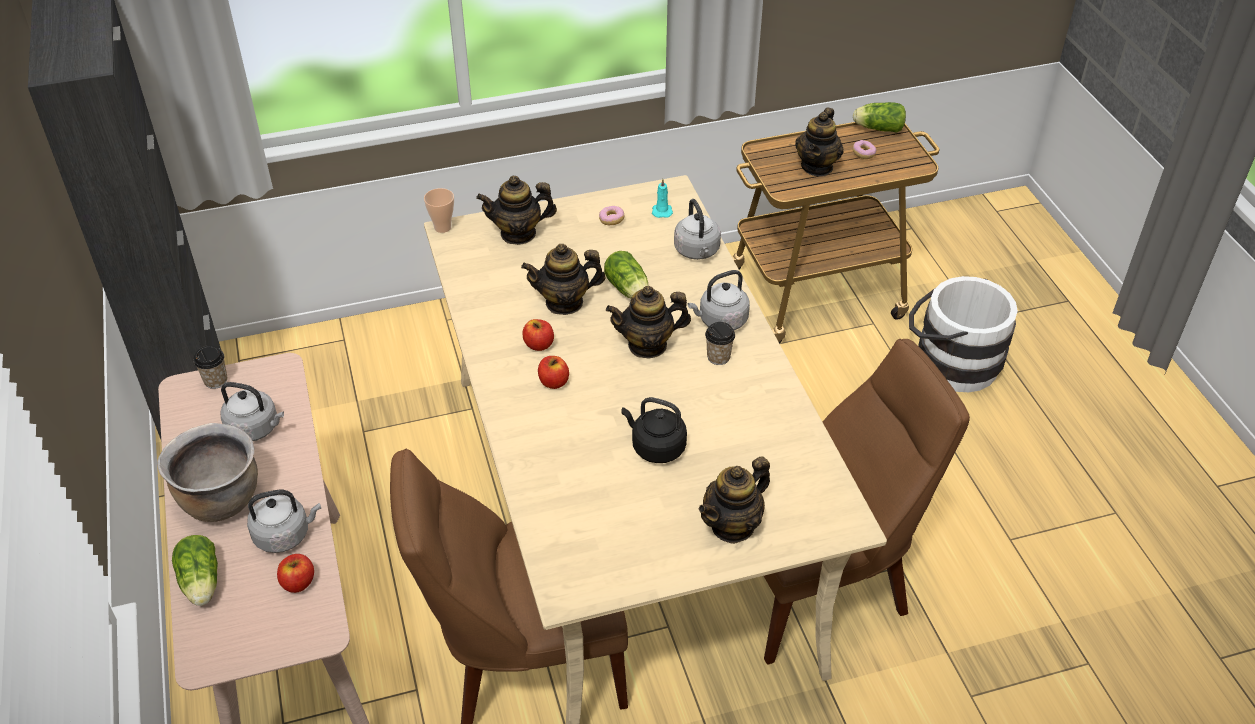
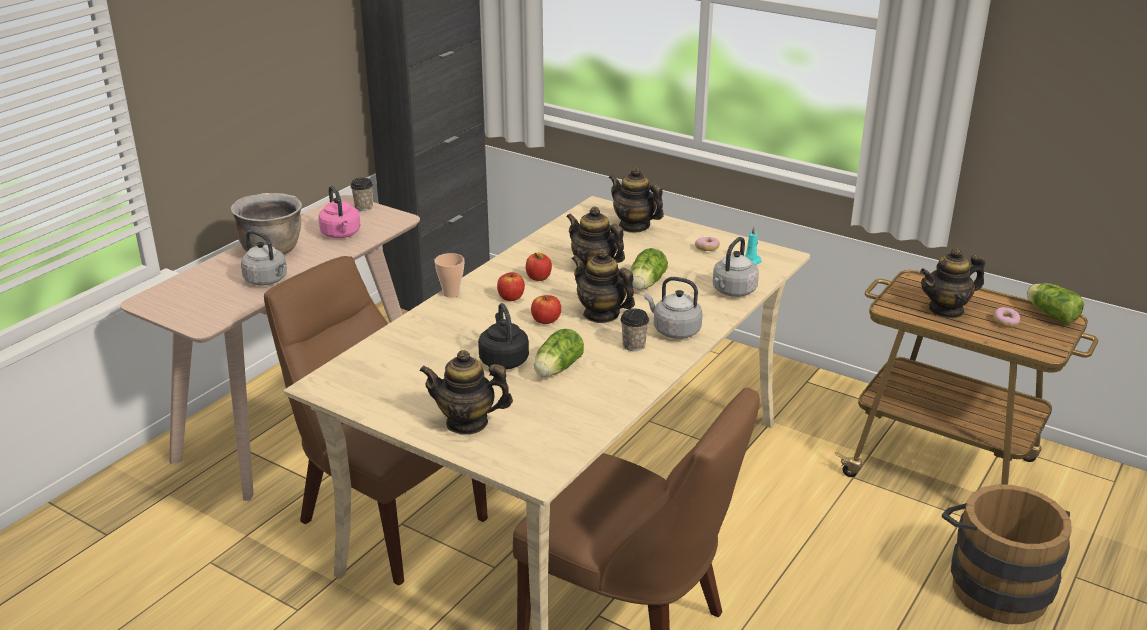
camera: 50 degrees right, 15 degrees down
lettuce [172,535,218,606] -> lettuce moved to [534,329,584,377]
grey kettle [221,382,284,441] -> pink kettle [318,185,361,238]
apple [277,554,314,593] -> apple moved to [531,295,561,324]
cup [424,188,454,233] -> cup moved to [434,253,464,298]
white bucket [909,276,1018,392] -> brown bucket [942,485,1072,624]

